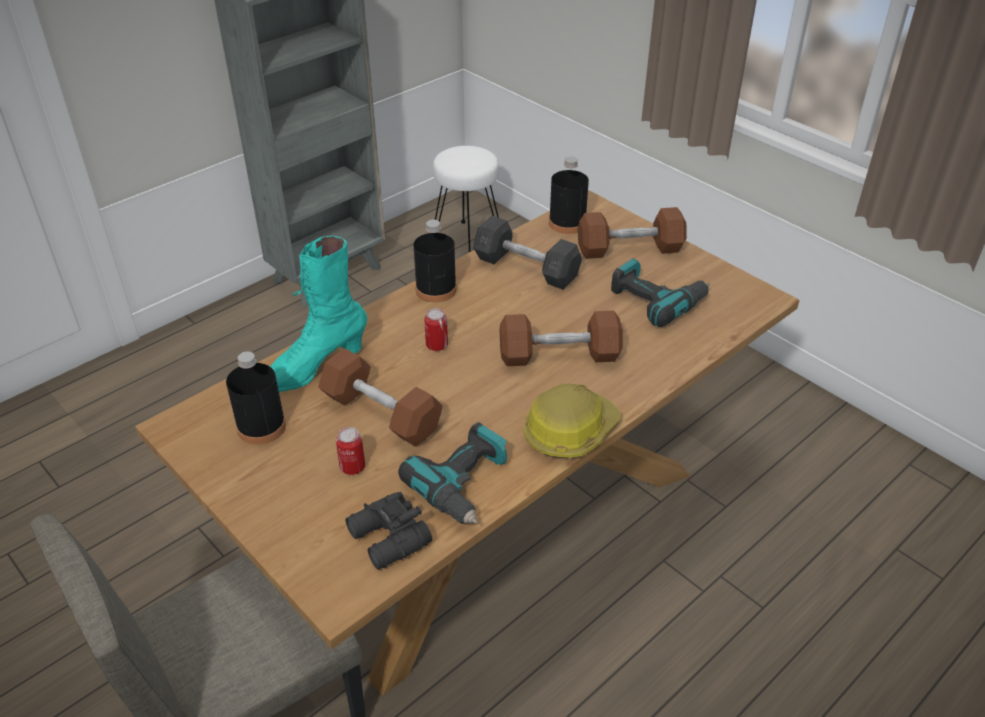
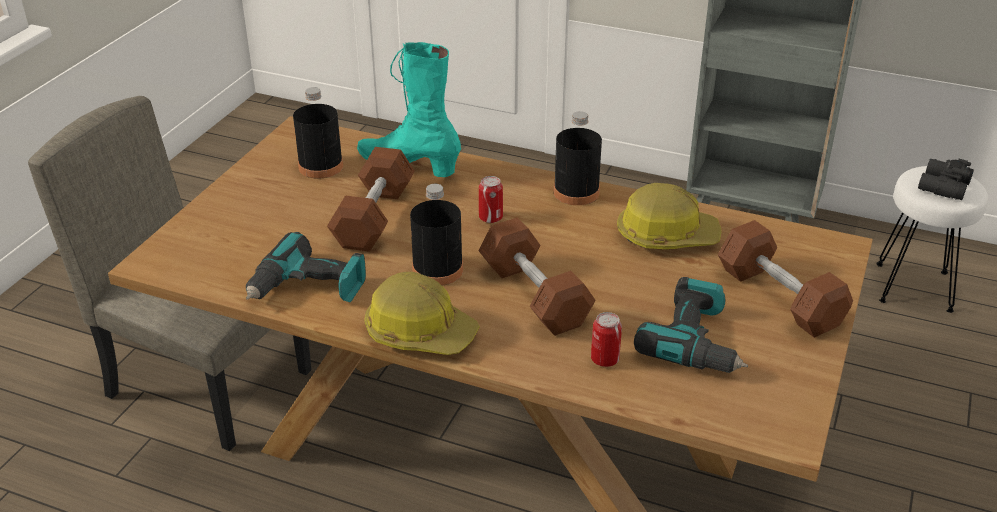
camera: 65 degrees right, 5 degrees down
can [336,427,365,475] -> can moved to [591,312,622,367]
black binoculars [345,492,432,570] -> black binoculars moved to [918,159,974,200]
grey dumbbell [474,216,582,289] -> hard hat [617,183,721,249]
black bottle [549,157,589,234] -> black bottle moved to [410,184,463,285]

